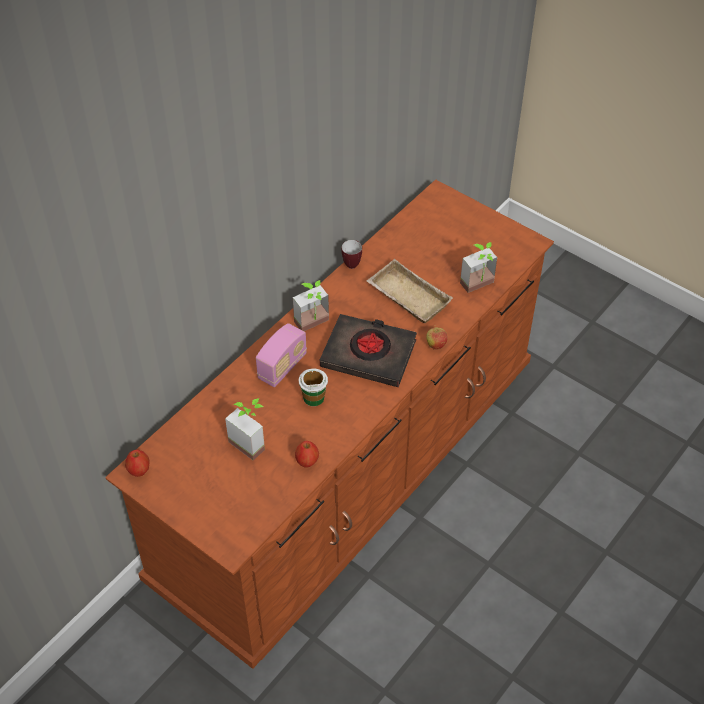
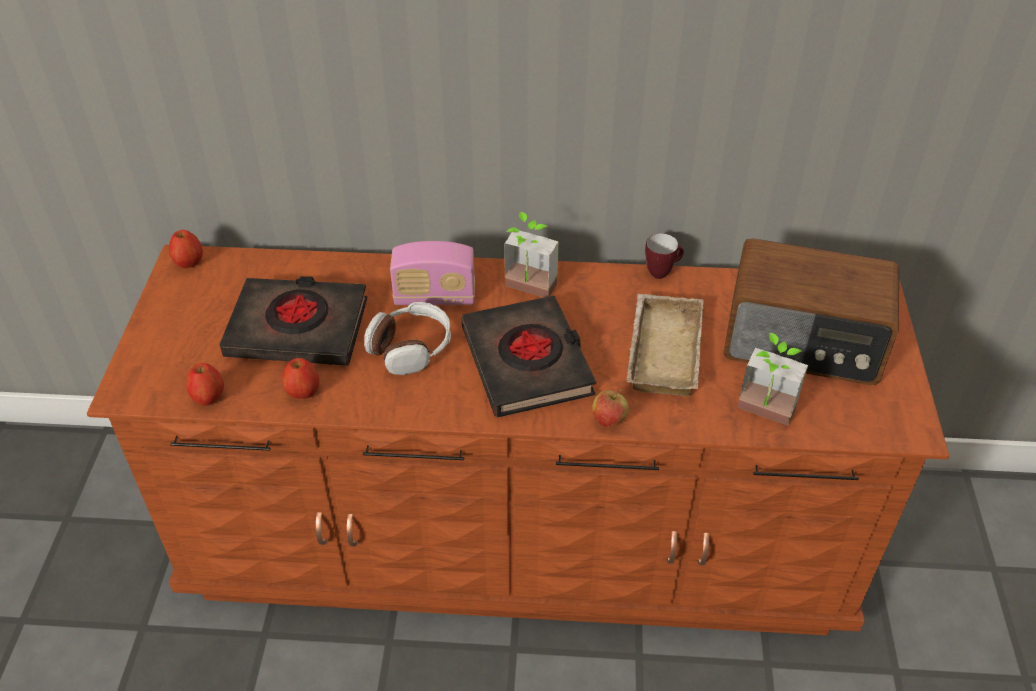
camera: 55 degrees right, 5 degrees down
potted plant [225,398,265,460] -> black book [219,276,367,366]
cup [298,368,328,406] -> headphones [364,302,451,375]
none -> apple [186,363,224,406]
none -> radio [723,238,899,385]

